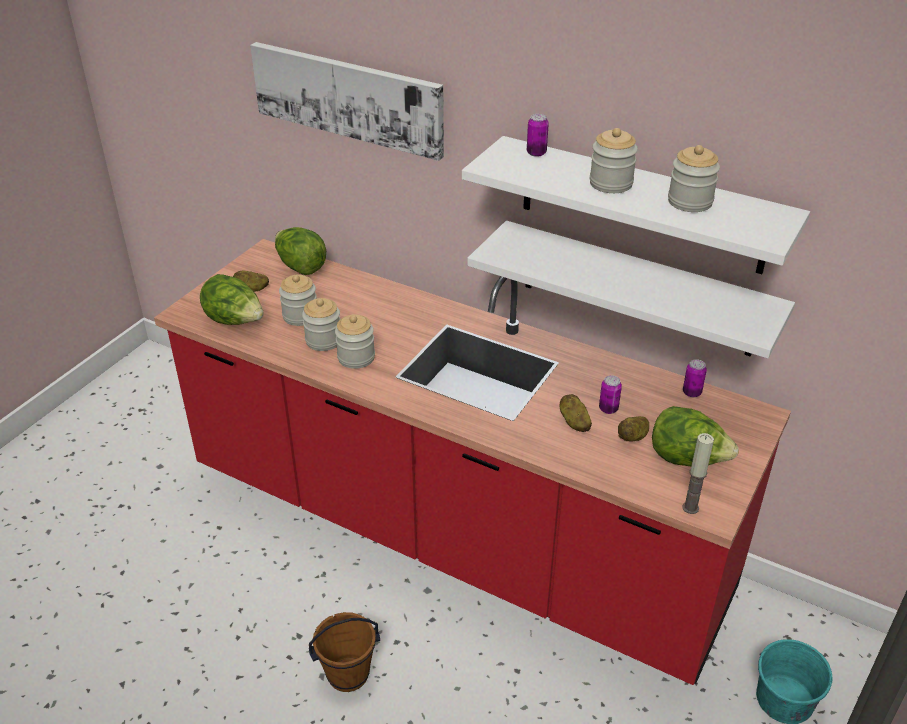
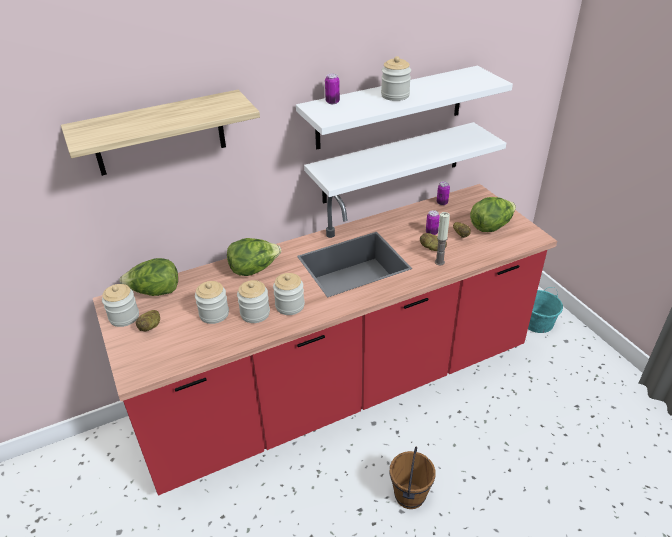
camera: 55 degrees left, 0 degrees up
lettuce [200,274,264,325] -> lettuce moved to [227,238,281,276]
picture [250,42,444,161] -> shelf [61,90,260,176]
jar [668,145,720,212] -> jar moved to [102,284,139,327]
candle [683,433,714,514] -> candle moved to [435,212,450,265]

